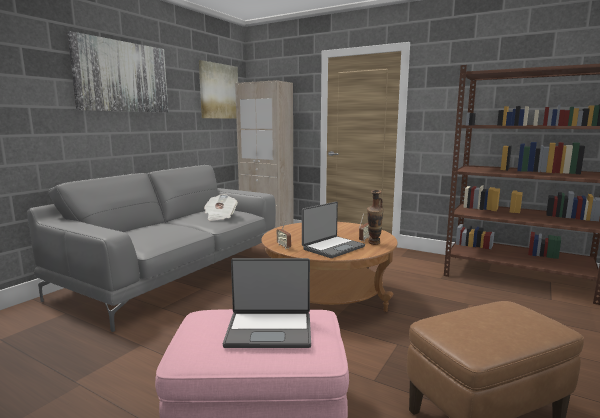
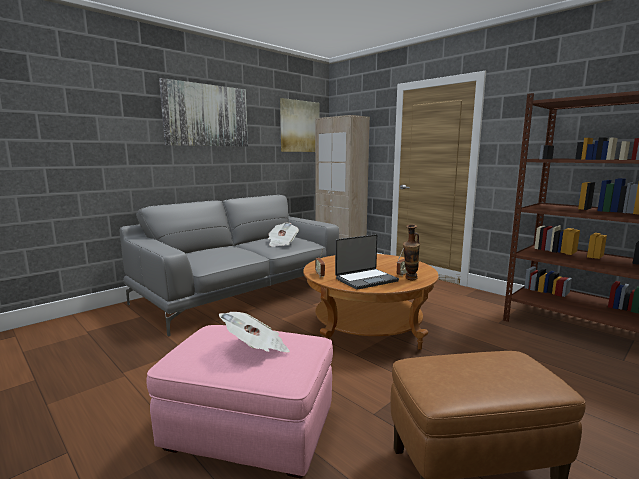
camera: 15 degrees right, 0 degrees up
laptop [223,258,311,348] -> newspaper [219,312,290,352]

